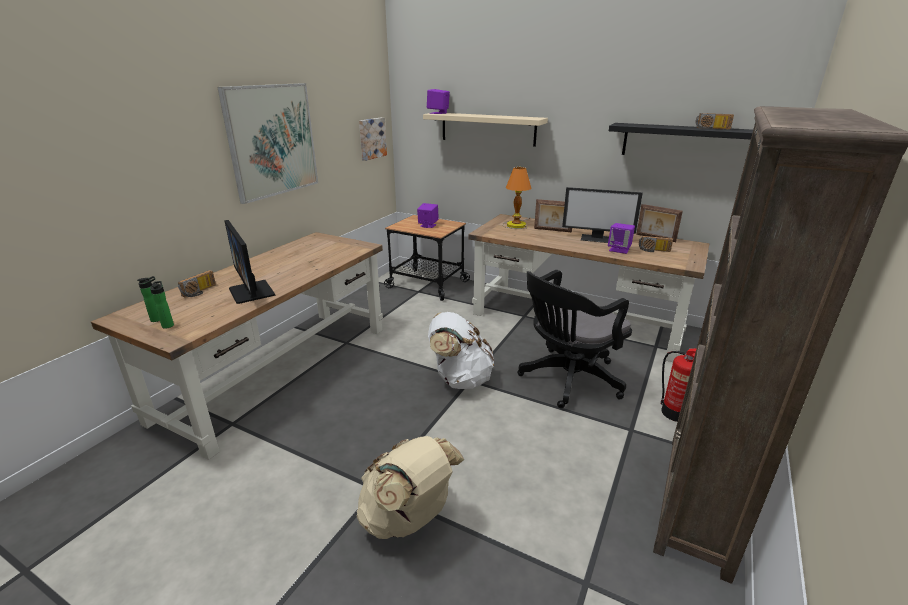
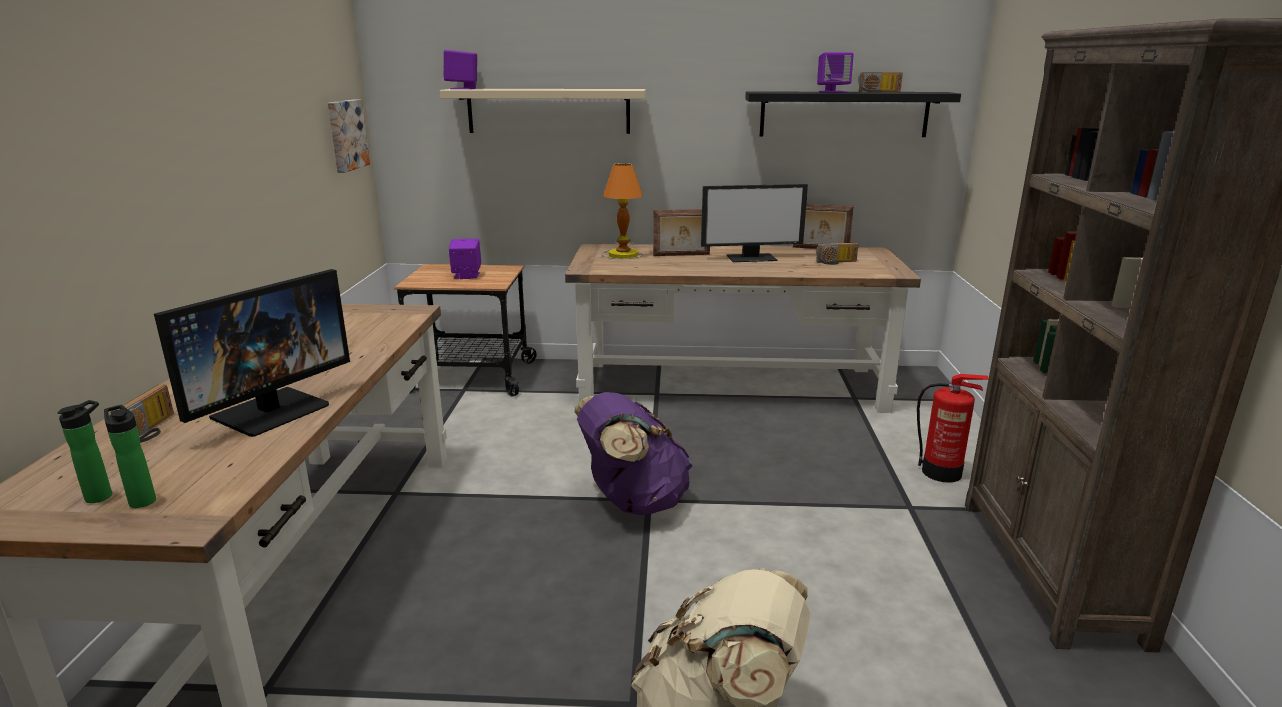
camera: 25 degrees left, 5 degrees down
picture [217,83,318,204] -> none
monitor [224,220,276,304] -> monitor turned 90 degrees counterclockwise [154,269,350,437]
white backpack [428,312,494,389] -> purple backpack [574,392,692,515]
black office chair [517,270,632,408] -> none
purple speaker [608,223,635,254] -> purple speaker moved to [817,52,854,93]

